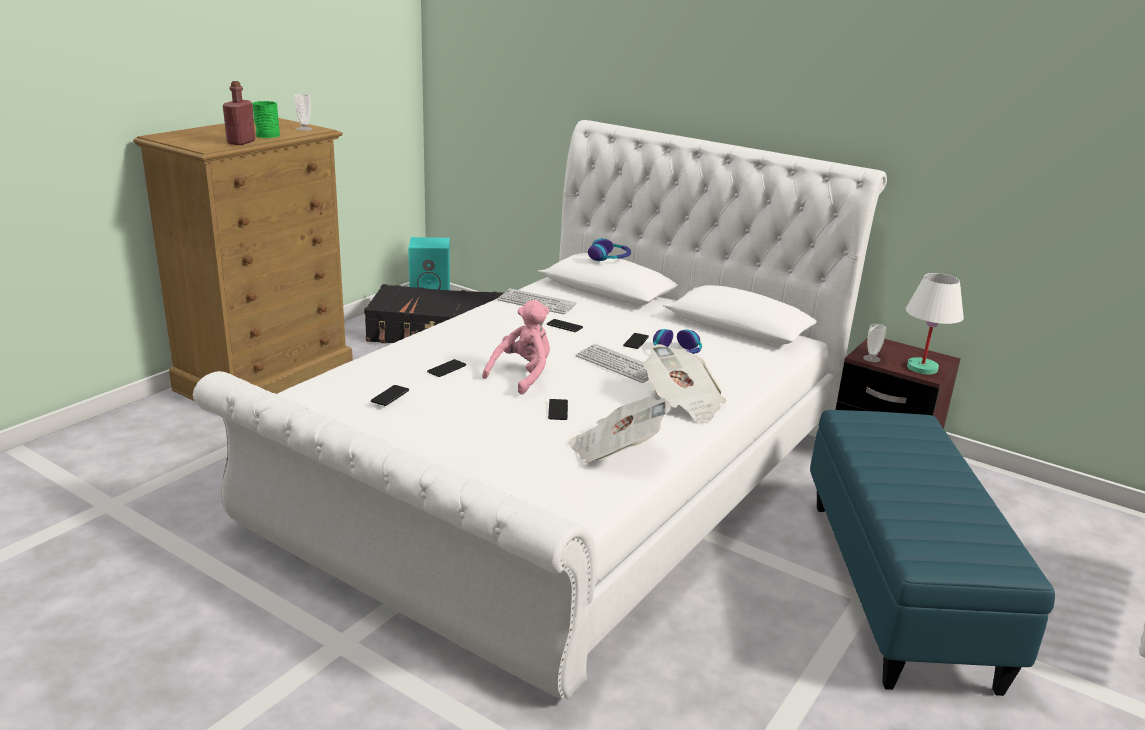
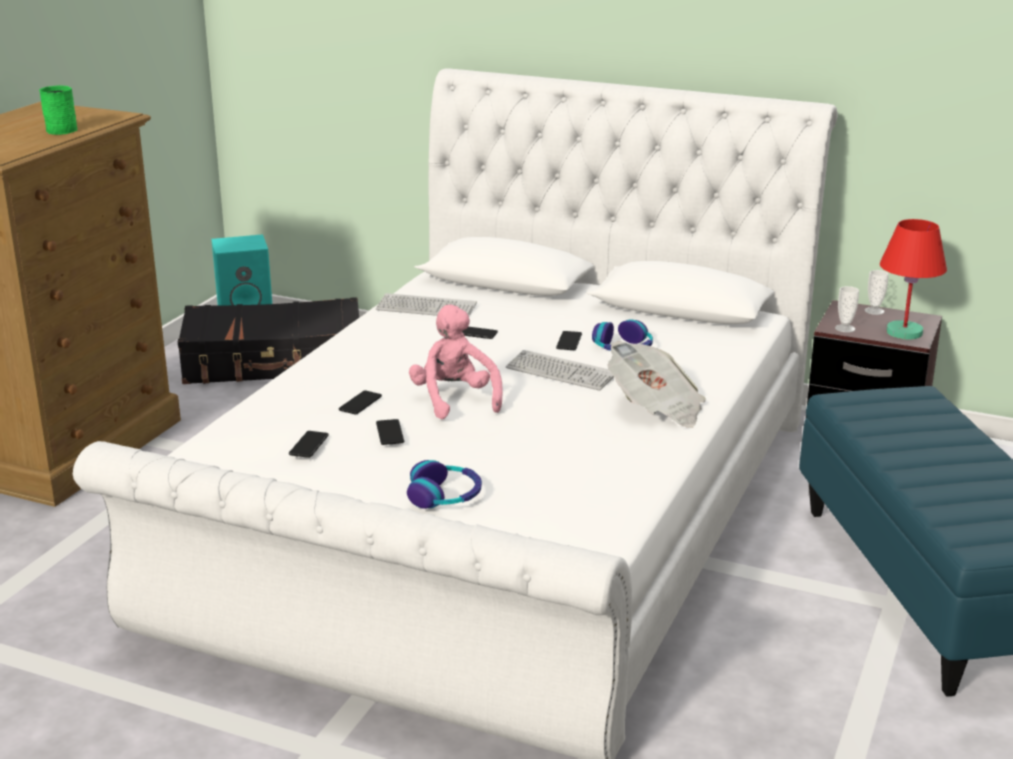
camera: 10 degrees left, 0 degrees up
red bottle [223,81,255,145] -> none
cup [294,94,313,131] -> cup moved to [865,270,889,315]
pink plush toy [482,300,550,395] -> pink plush toy turned 45 degrees counterclockwise [409,305,503,419]
phone [548,399,568,420] -> phone moved to [376,419,404,445]
newspaper [569,396,671,464] -> none
headphones [588,238,631,261] -> headphones moved to [407,460,482,509]
white table lamp [906,273,964,375] -> red table lamp [880,219,947,339]

